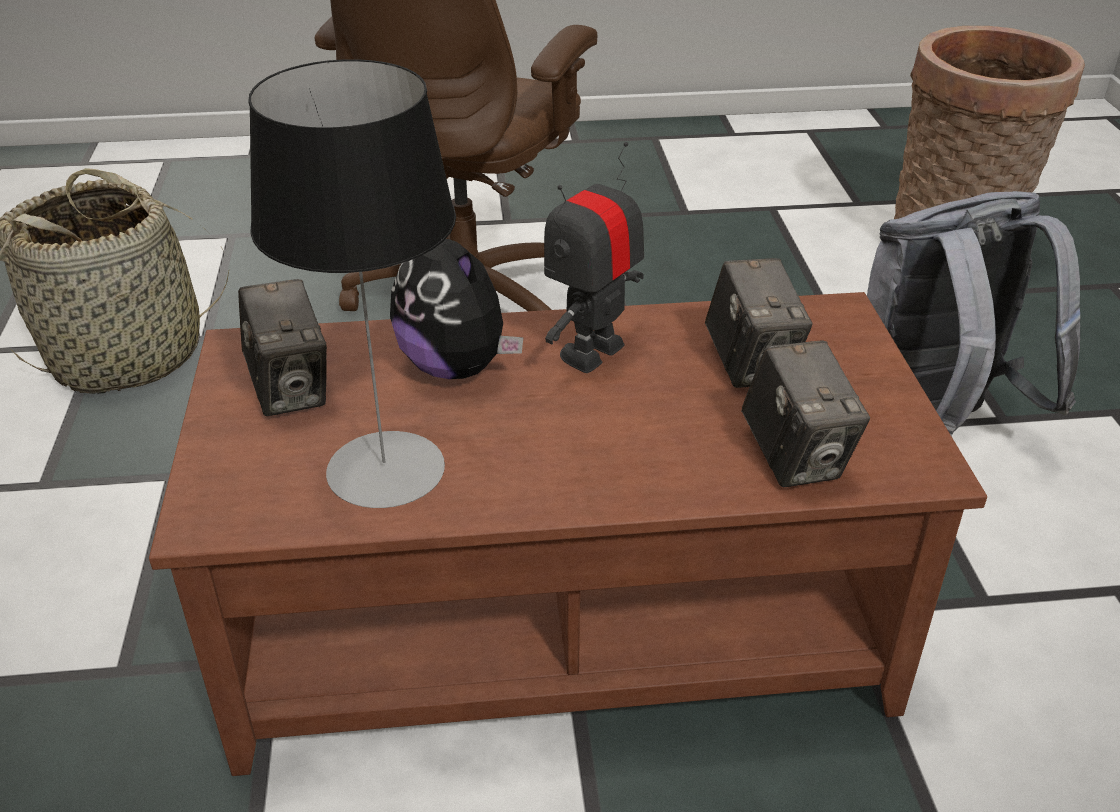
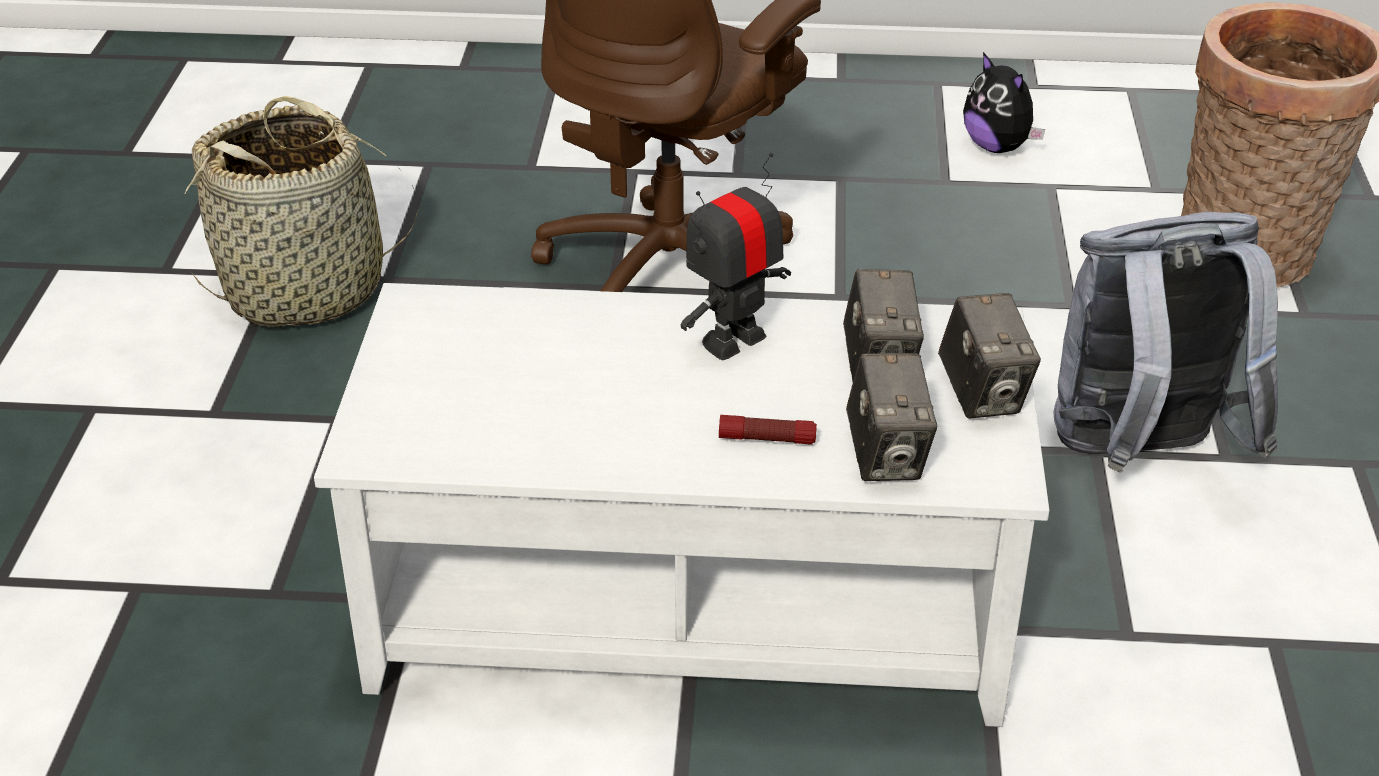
camera: 10 degrees right, 0 degrees up
brown coffee table [149,292,987,776] -> white coffee table [314,283,1049,727]
camera [238,279,327,416] -> camera moved to [938,293,1041,419]
table lamp [248,59,456,508] -> none
plush toy [390,239,524,379] -> plush toy moved to [963,52,1045,153]
none -> flashlight [719,415,817,445]

